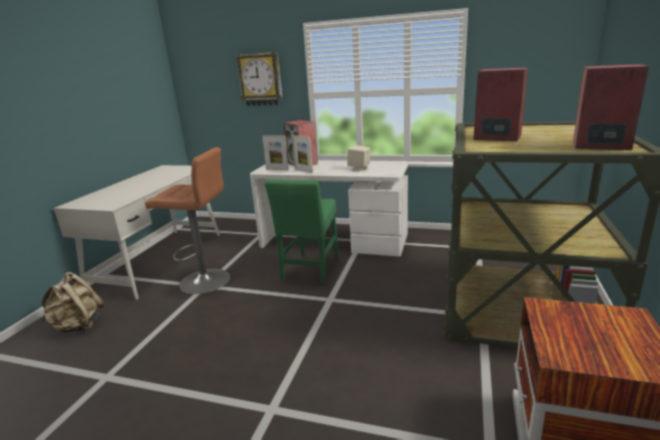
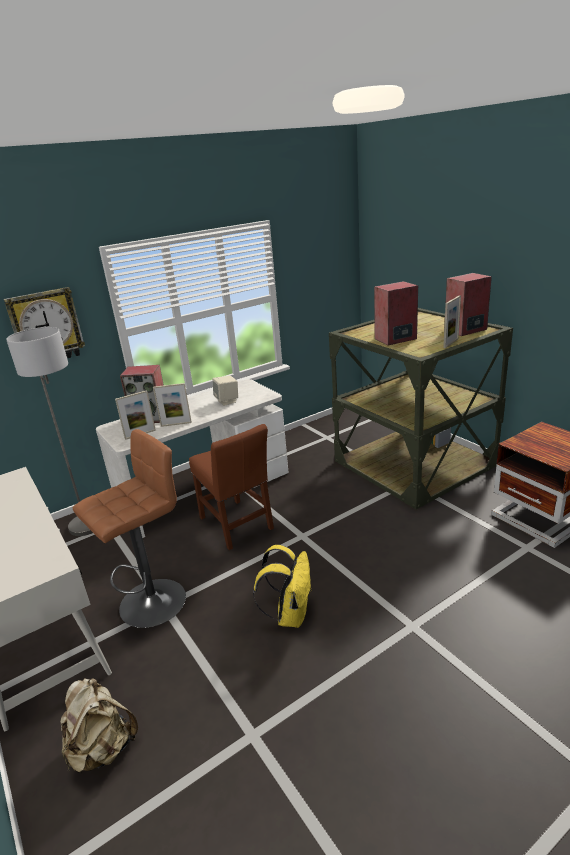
camera: 50 degrees left, 5 degrees up
green chair [265,179,339,284] -> brown chair [189,424,274,550]
none -> grey floor lamp [6,327,93,536]
none -> yellow backpack [253,545,312,628]
none -> picture frame [443,295,461,348]

